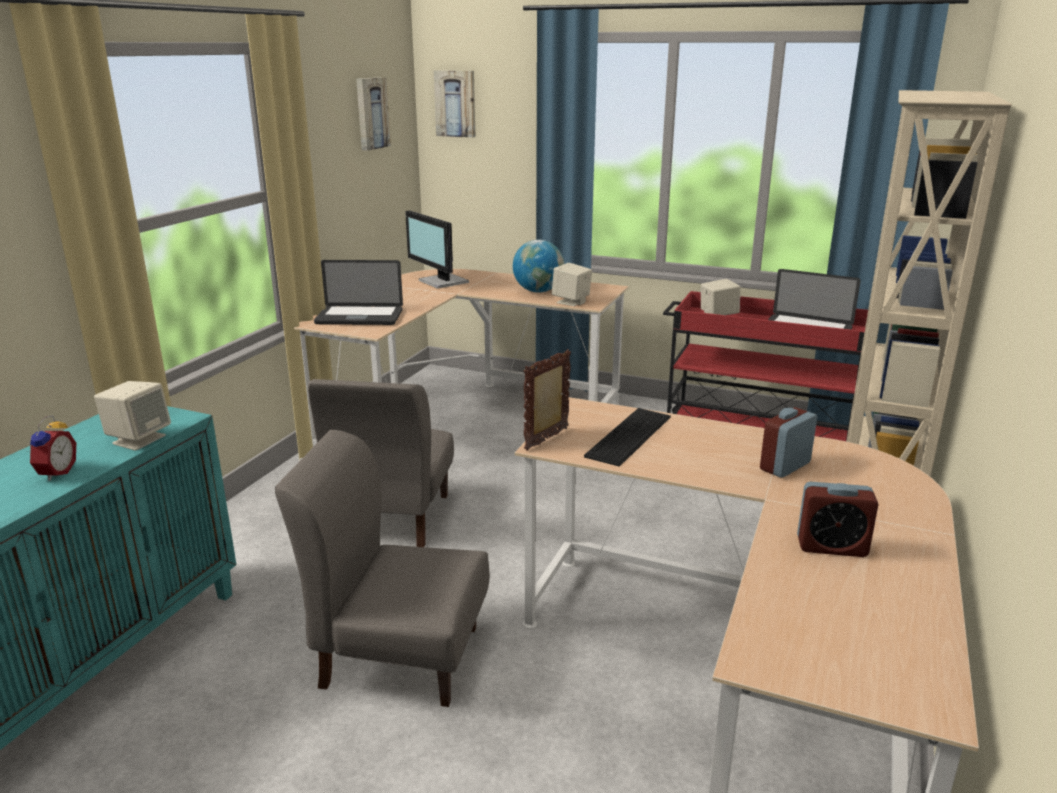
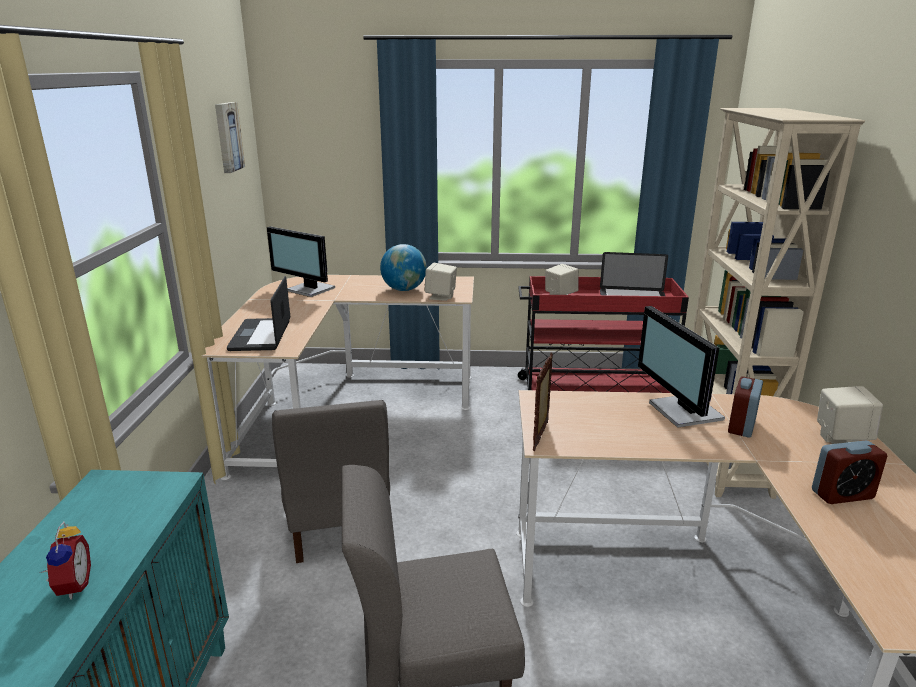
camera: 20 degrees left, 0 degrees up
beige speaker [94,381,171,451] -> beige speaker moved to [817,386,883,444]
laptop [314,260,403,325] -> laptop turned 105 degrees clockwise [227,276,290,351]
picture [434,70,475,138] -> none
keyboard [584,408,671,466] -> none
none -> monitor [638,306,725,428]

